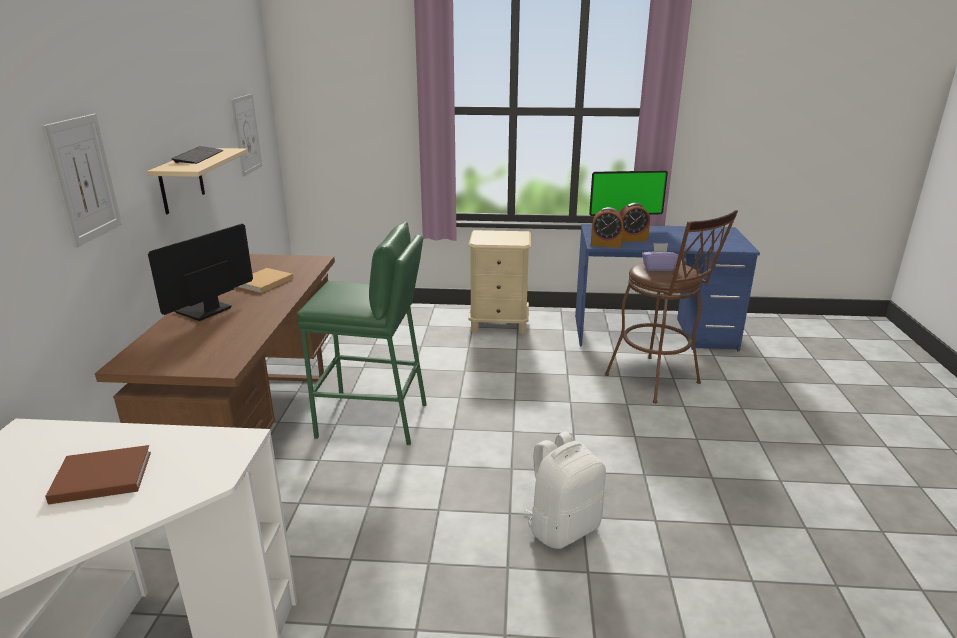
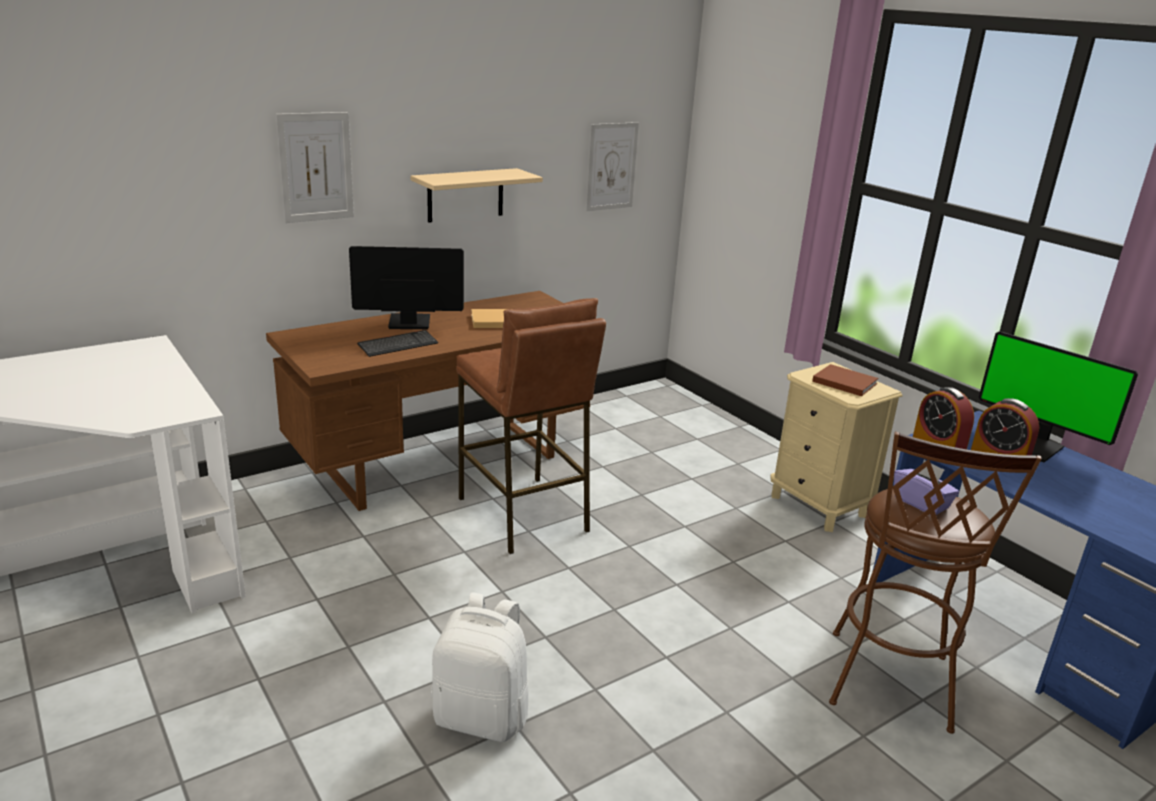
camera: 50 degrees right, 0 degrees up
brown book [45,445,151,505] -> brown book moved to [812,364,879,396]
keyboard [171,146,223,164] -> keyboard moved to [357,330,438,357]
green stool [297,222,427,445] -> brown stool [456,298,606,554]

